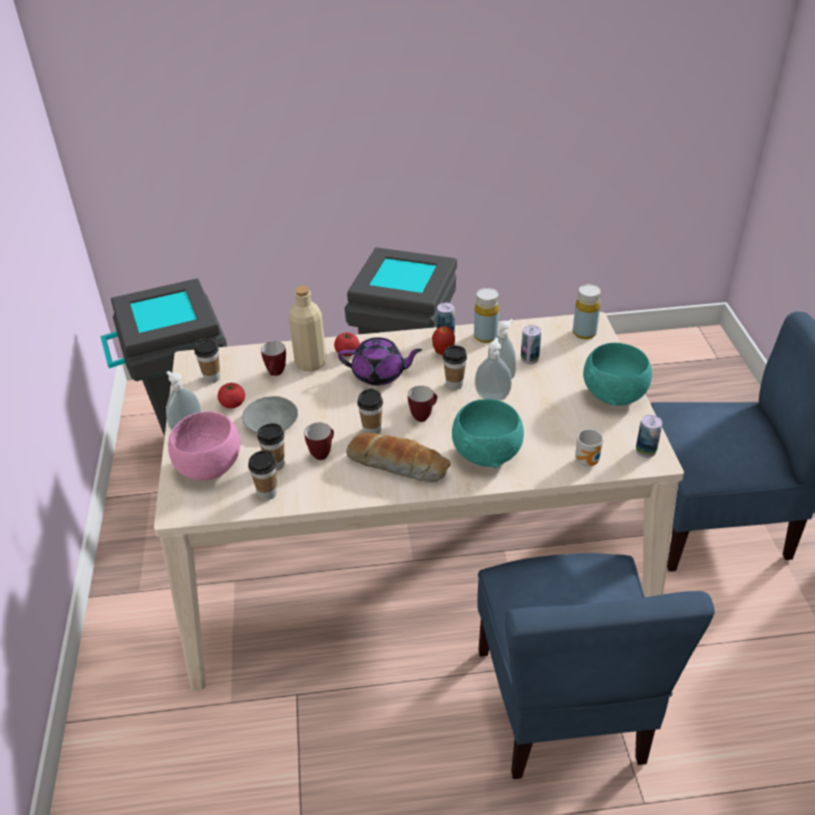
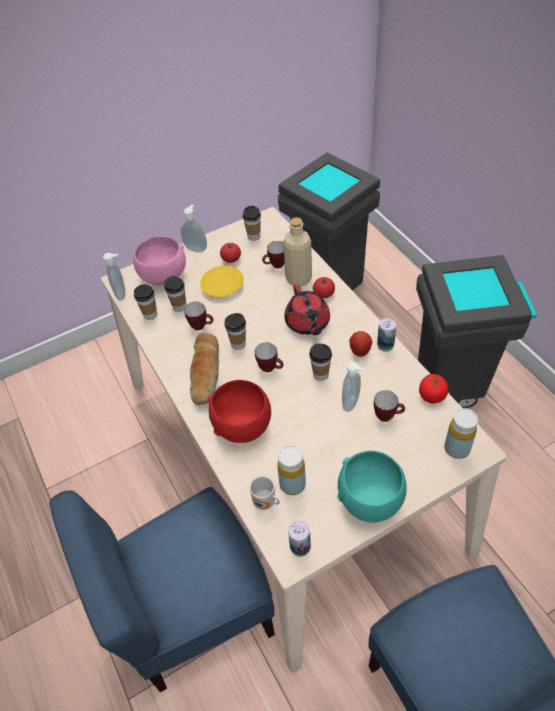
camera: 70 degrees right, 10 degrees up
grey plate [242,396,298,433] -> yellow plate [200,266,244,297]
purple teapot [338,337,422,386] -> red teapot [284,284,330,335]
turquoise bowl [452,399,524,468] -> red bowl [208,380,271,443]
yellow bottle [474,288,499,343] -> yellow bottle moved to [277,445,306,495]
soap dispenser [475,338,512,401] -> soap dispenser moved to [103,253,126,301]
can [521,325,541,364] -> mug [374,390,405,422]
none -> tomato [419,374,448,404]

